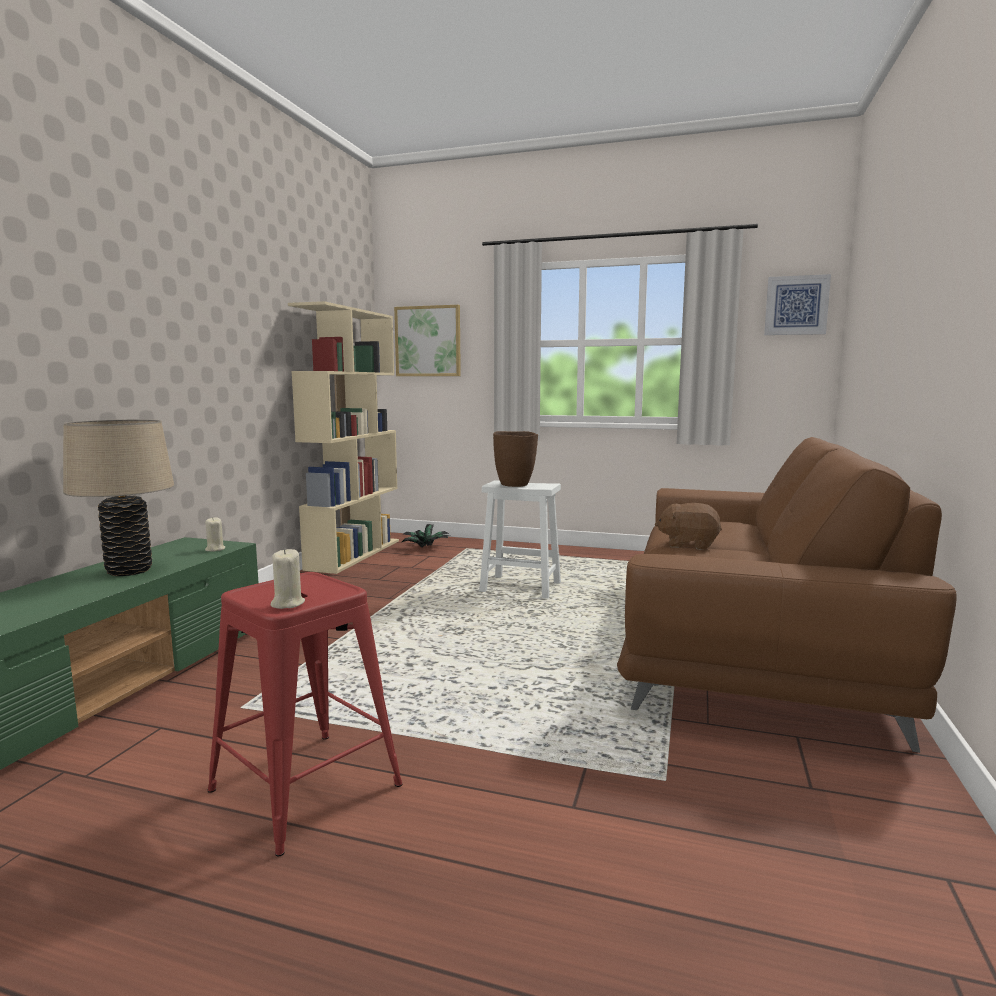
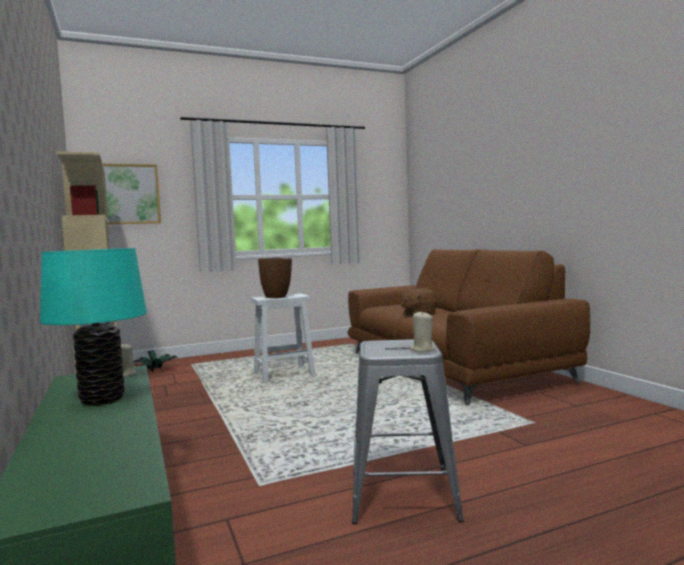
camera: 40 degrees left, 5 degrees down
beige table lamp [63,419,174,576] -> turquoise table lamp [40,248,147,406]
red stool [208,572,403,856] -> grey stool [352,339,464,524]
picture [764,274,831,335] -> none

